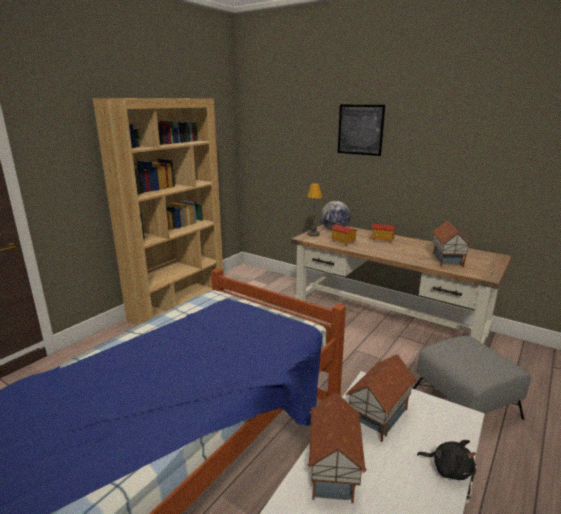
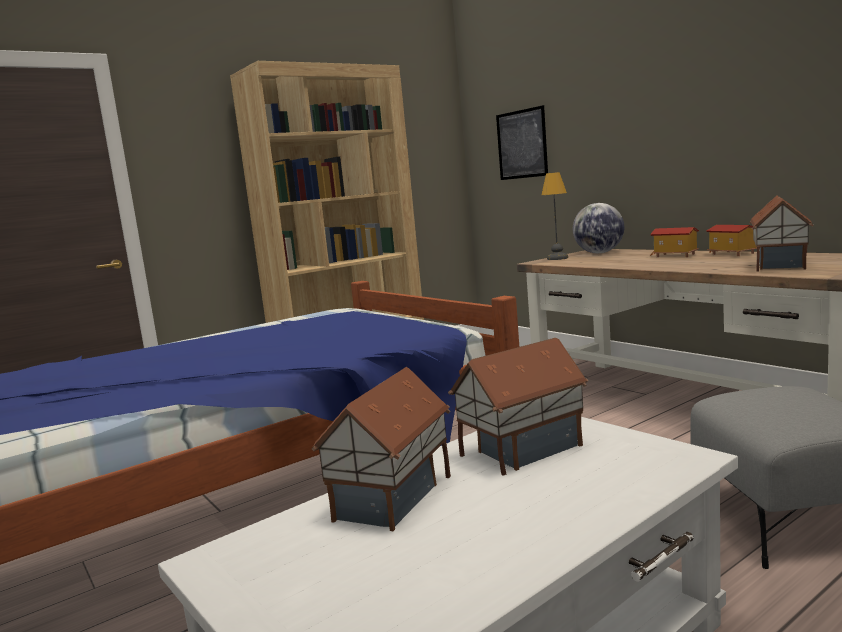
camera: 20 degrees right, 10 degrees down
toy house [330,224,357,246] -> toy house moved to [706,225,757,256]
picture [338,105,385,156] -> picture moved to [496,105,548,180]
black plush toy [417,440,476,480] -> none

